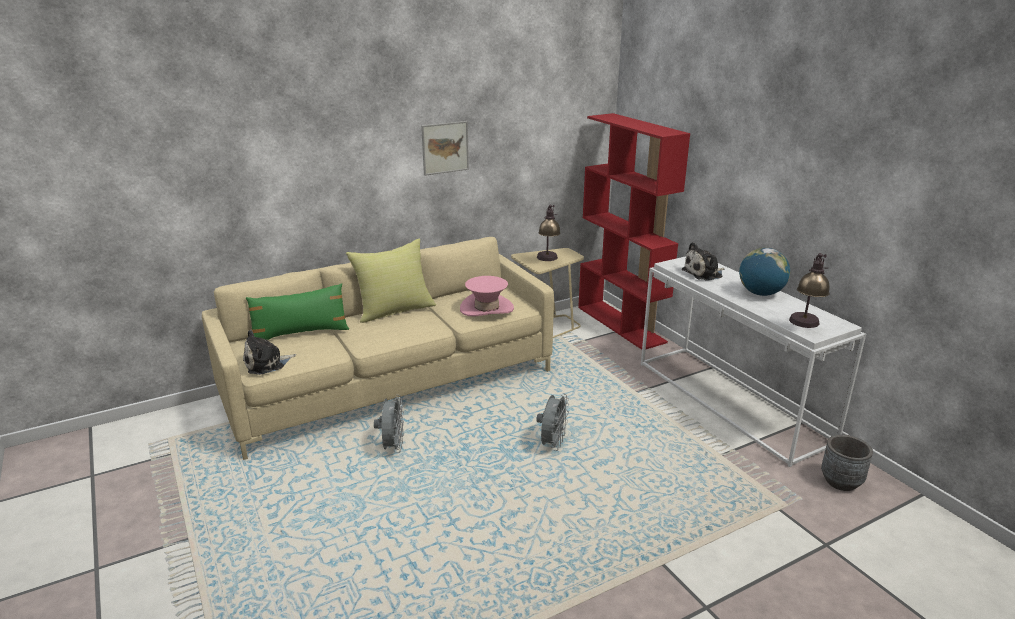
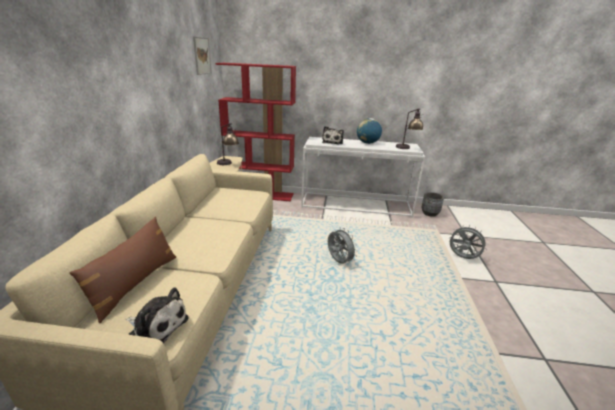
camera: 55 degrees left, 0 degrees up
plush toy [243,330,296,375] -> plush toy turned 75 degrees counterclockwise [125,287,189,343]
green pillow [246,283,349,340] -> brown pillow [69,217,176,323]
yellow pillow [346,238,436,323] -> none
grey fan [374,395,404,453] -> grey fan moved to [449,225,488,259]
picture [421,121,469,176] -> picture moved to [193,36,212,75]
pink hat [460,276,514,316] -> none

